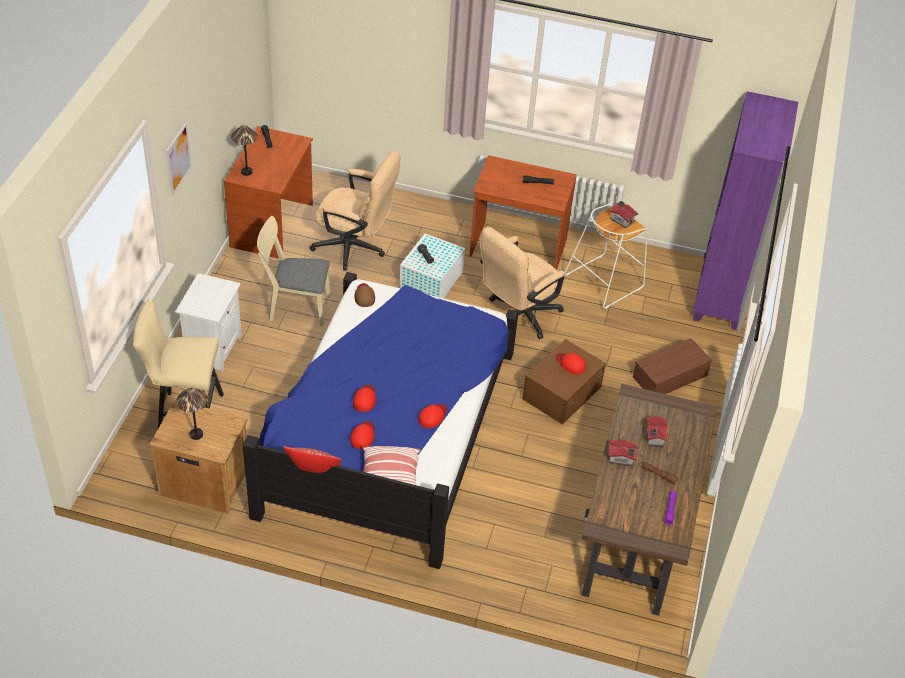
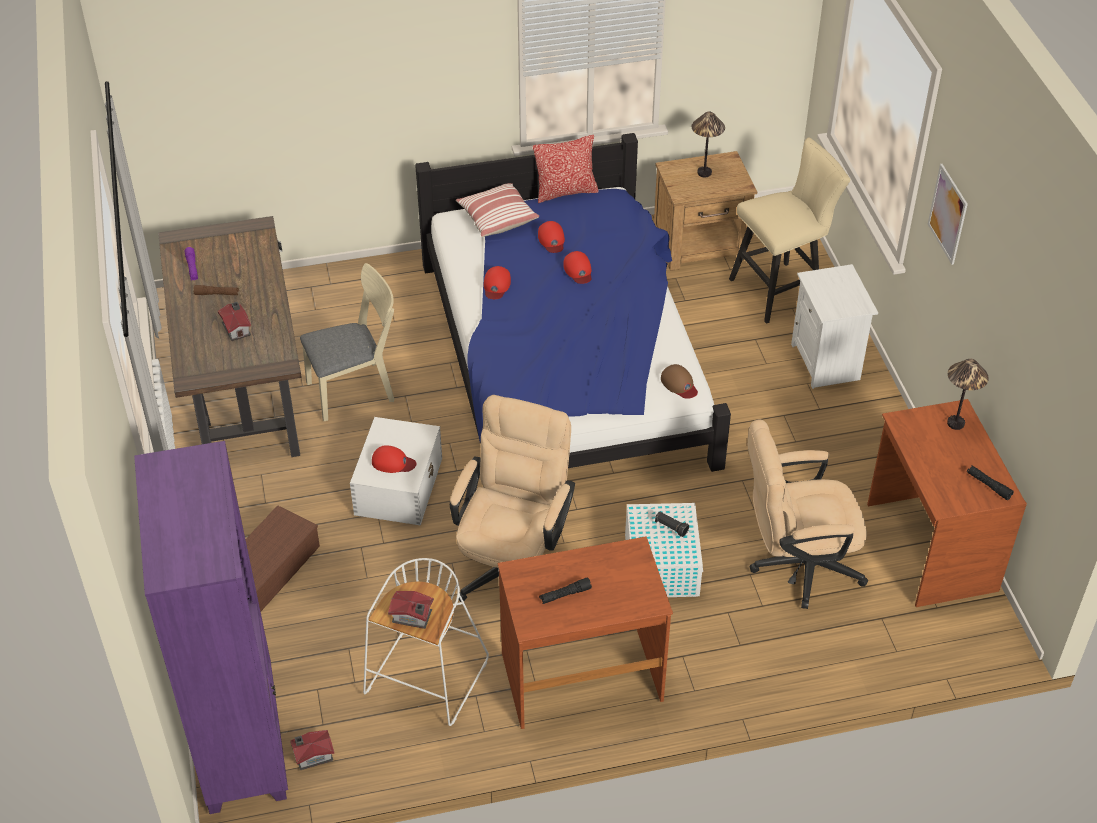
camera: 155 degrees right, 0 degrees up
beige chair [257,216,330,326] -> beige chair moved to [300,263,394,421]
brown storage box [522,339,606,425] -> white storage box [350,417,442,525]
toy house [608,440,638,466] -> toy house moved to [290,730,335,770]

